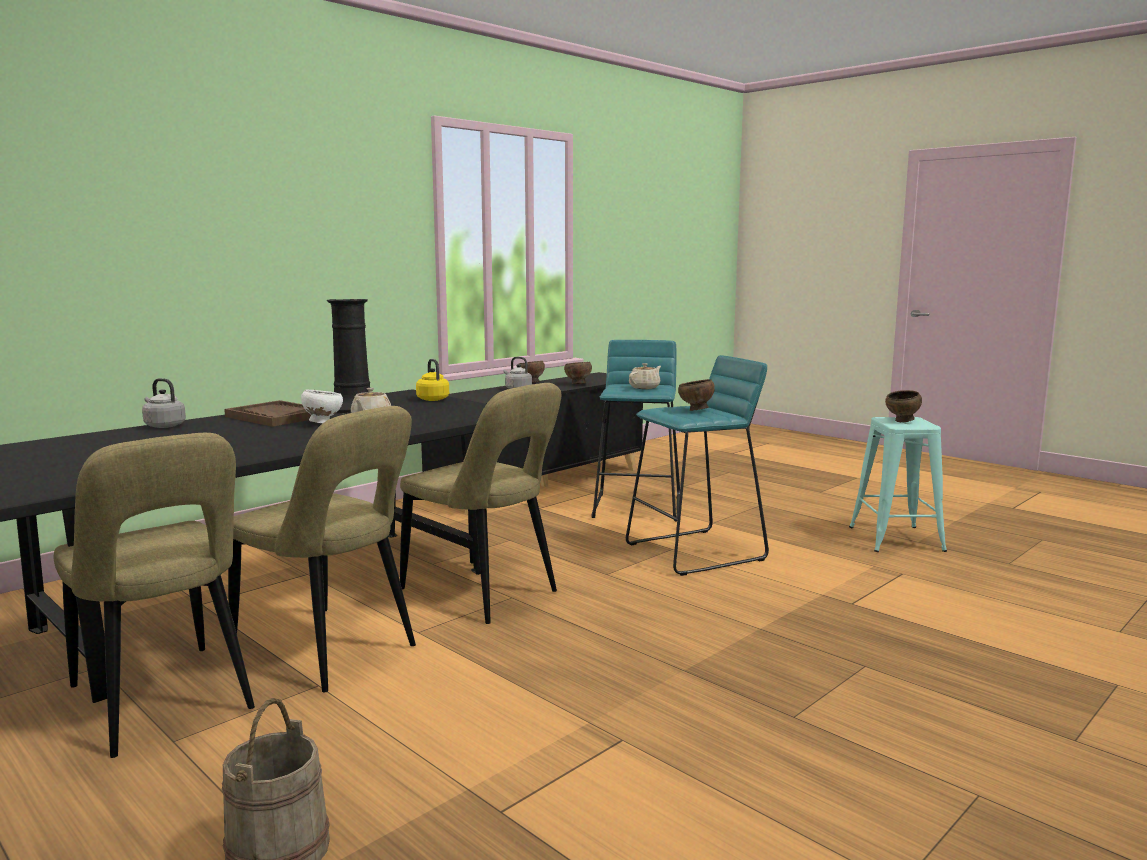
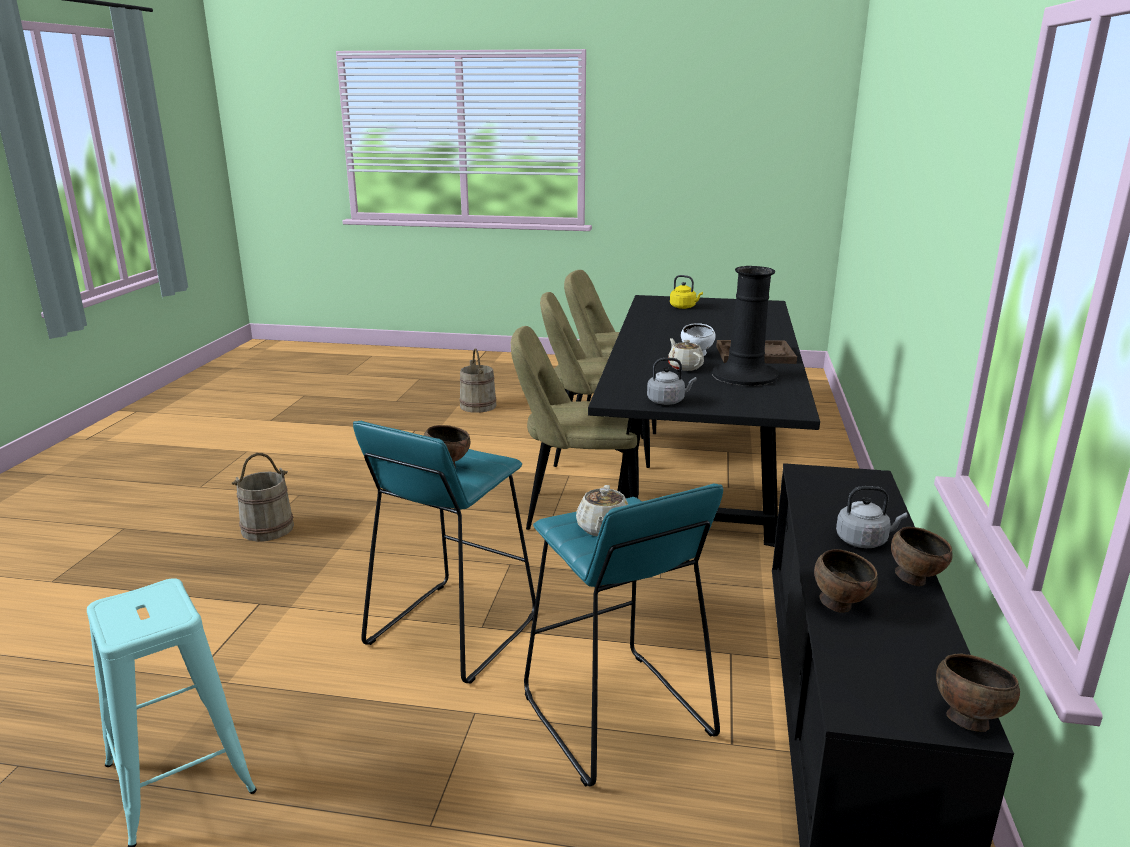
camera: 145 degrees right, 10 degrees up
grey kettle [142,378,186,428] -> grey kettle moved to [647,358,697,405]
yellow kettle [416,359,449,401] -> yellow kettle moved to [670,275,703,309]
brown bowl [885,390,922,422] -> brown bowl moved to [936,654,1020,732]
none -> beige bucket [231,453,294,541]

